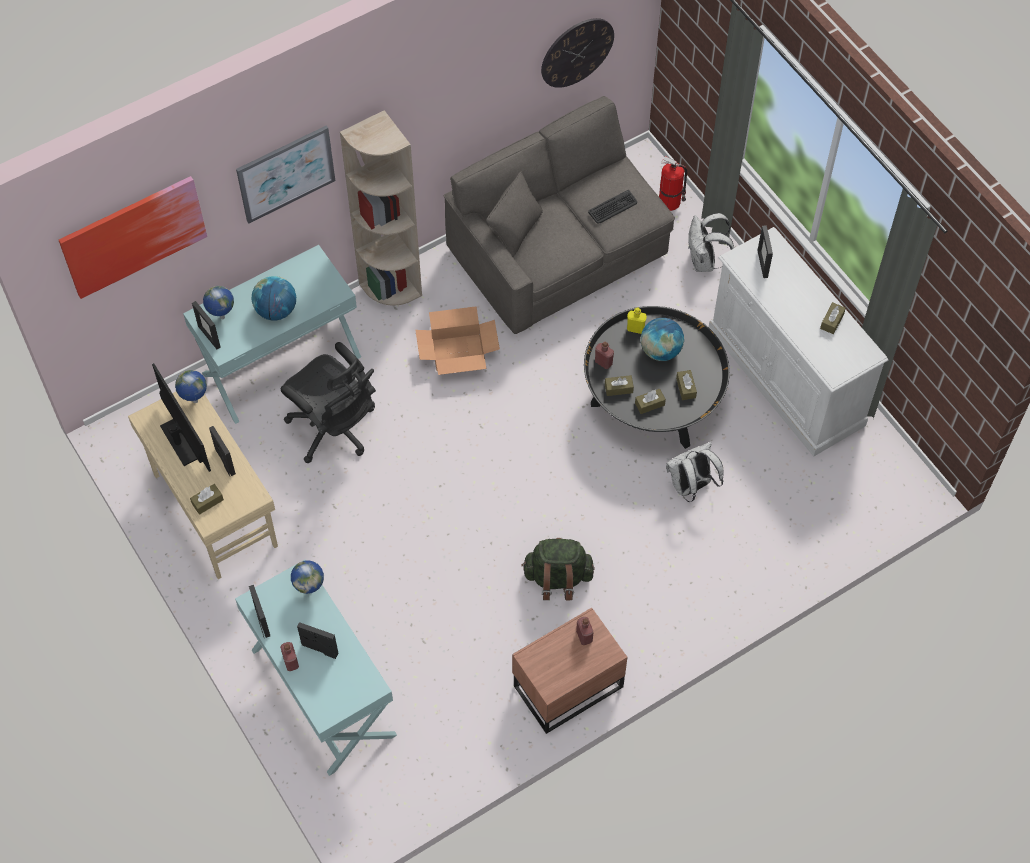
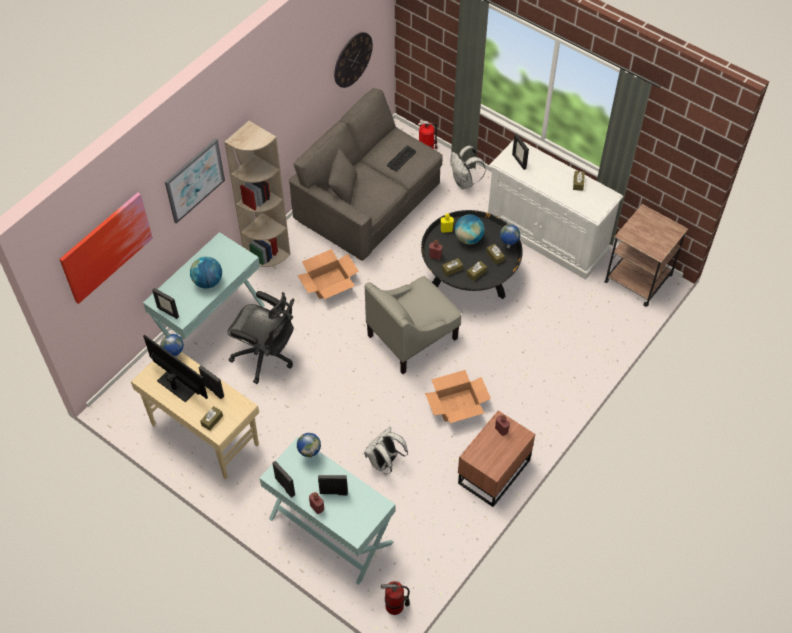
camera: 20 degrees left, 5 degrees down
globe [203,286,234,319] -> globe moved to [500,224,520,248]
green backpack [521,538,595,601] -> cardboard box [425,370,491,423]
white backpack [666,442,724,502] -> white backpack moved to [364,427,408,474]
none -> grey armchair [365,276,461,374]
none -> fire extinguisher [381,581,410,615]
none -> brown cart [604,204,688,307]

